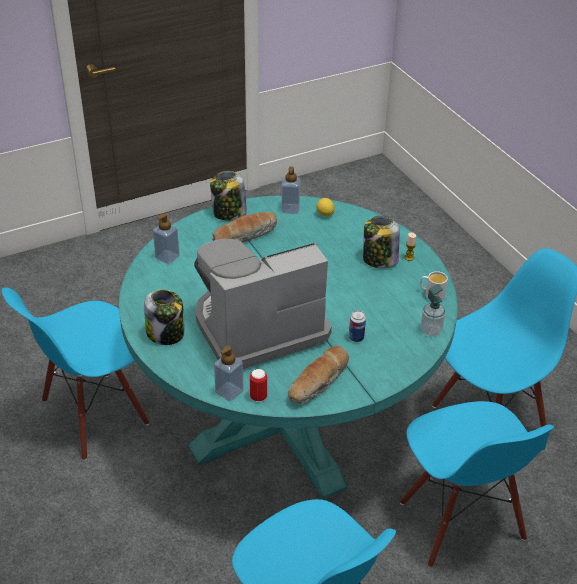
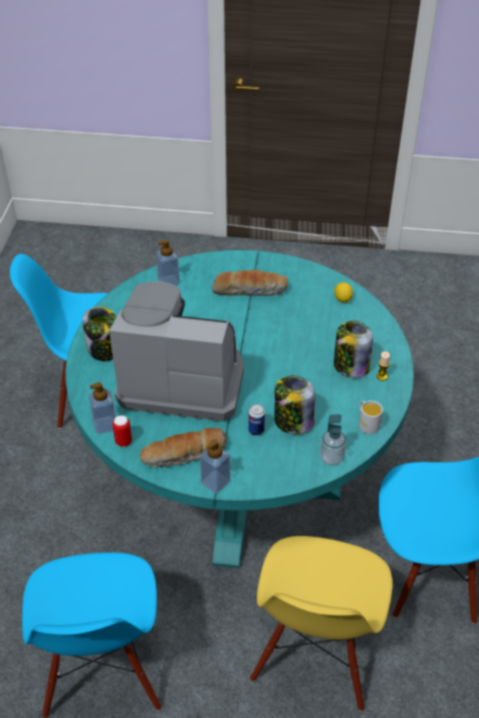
camera: 35 degrees right, 5 degrees up
jar [210,171,247,220] -> jar moved to [274,375,315,435]
soap dispenser [281,166,300,214] -> soap dispenser moved to [200,439,230,493]
blue chair [400,401,554,568] -> yellow chair [250,536,393,711]

